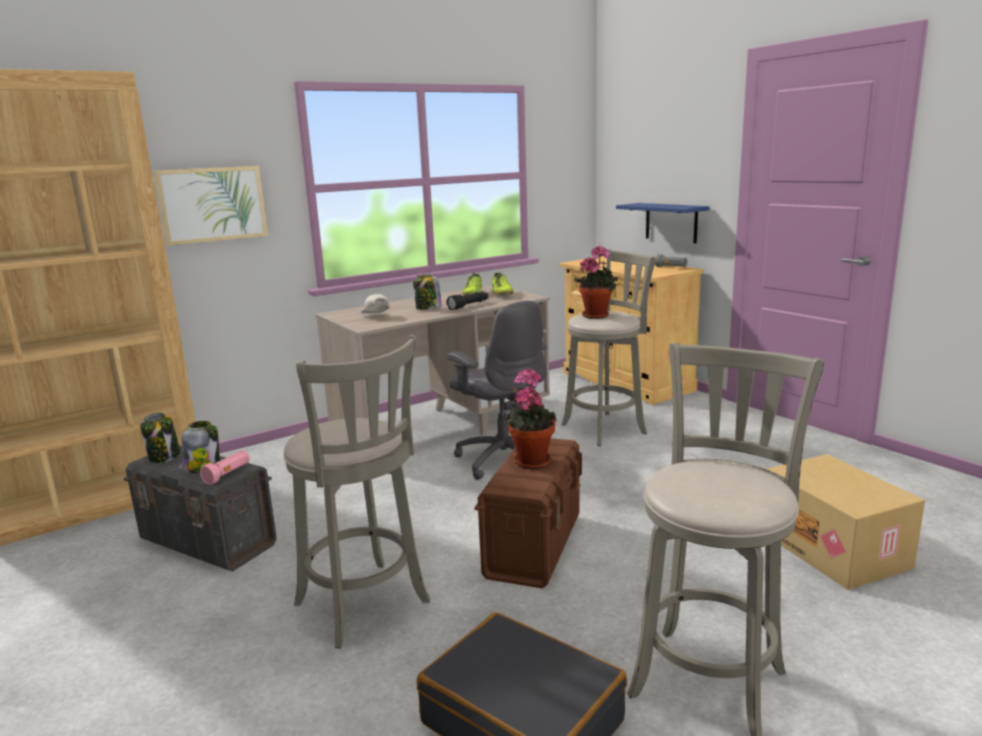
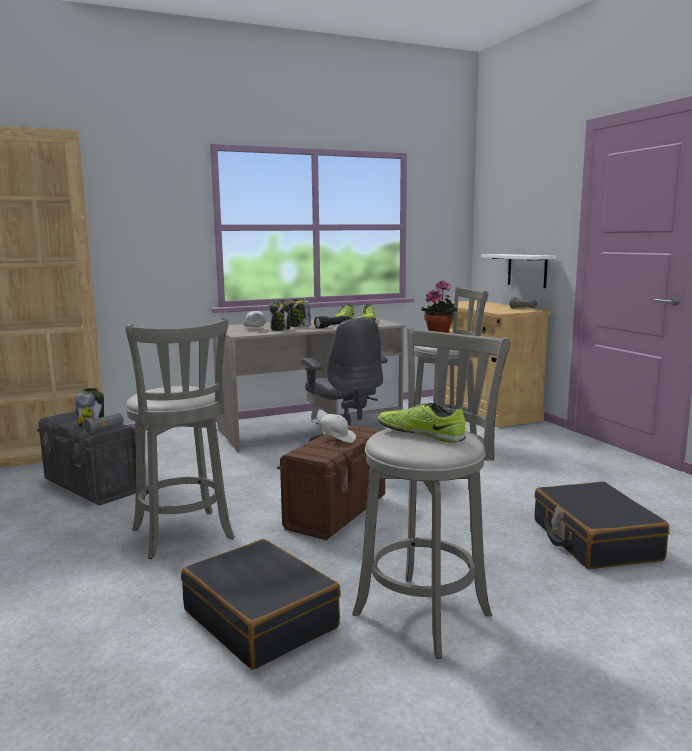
camera: 10 degrees right, 5 degrees down
jar [140,412,180,463] -> jar moved to [269,300,290,331]
picture [153,166,268,246] -> none
pink flashlight [200,450,250,485] -> grey flashlight [83,413,124,434]
potted plant [505,369,556,469] -> white cap [311,414,356,443]
blue shelf [616,203,709,243] -> white shelf [481,254,556,288]
cardboard box [767,454,925,590] -> black suitcase [534,482,669,569]
none -> shoe [378,403,466,443]

